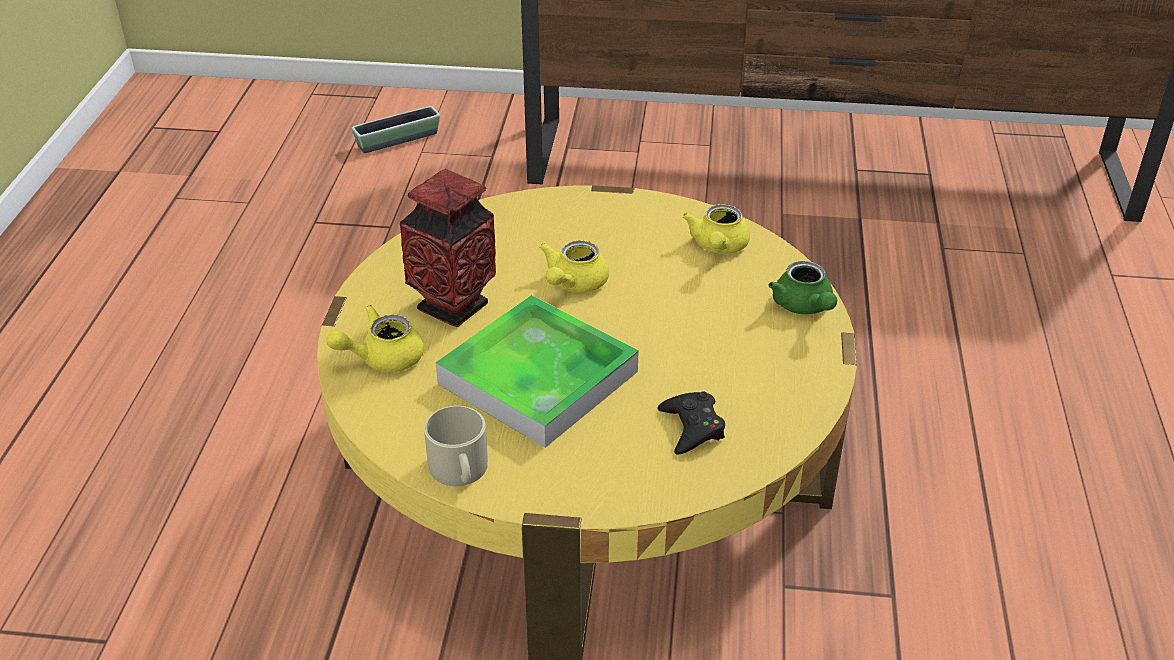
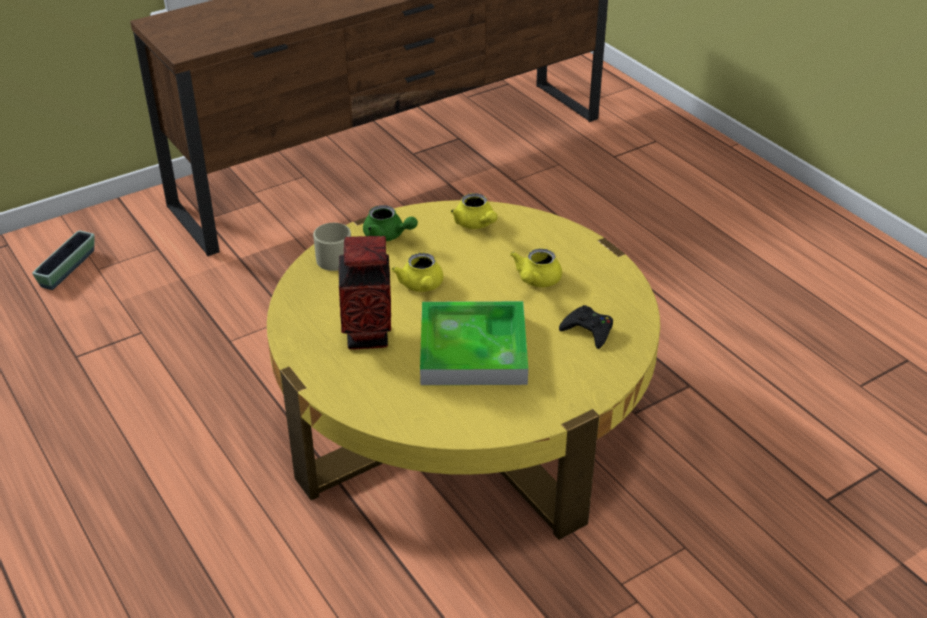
camera: 40 degrees left, 0 degrees up
yellow teapot [326,305,424,372] -> yellow teapot moved to [510,248,562,287]
beige mug [424,406,488,486] -> beige mug moved to [313,223,351,271]
green teapot [768,261,837,314] -> green teapot moved to [363,205,418,241]

